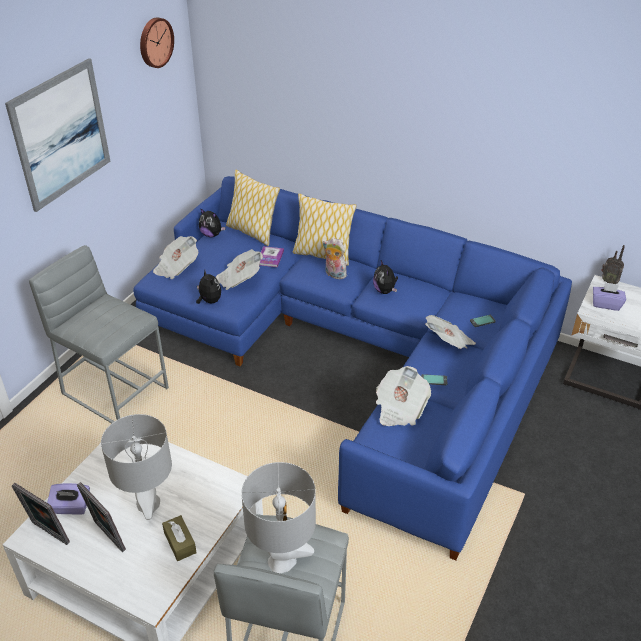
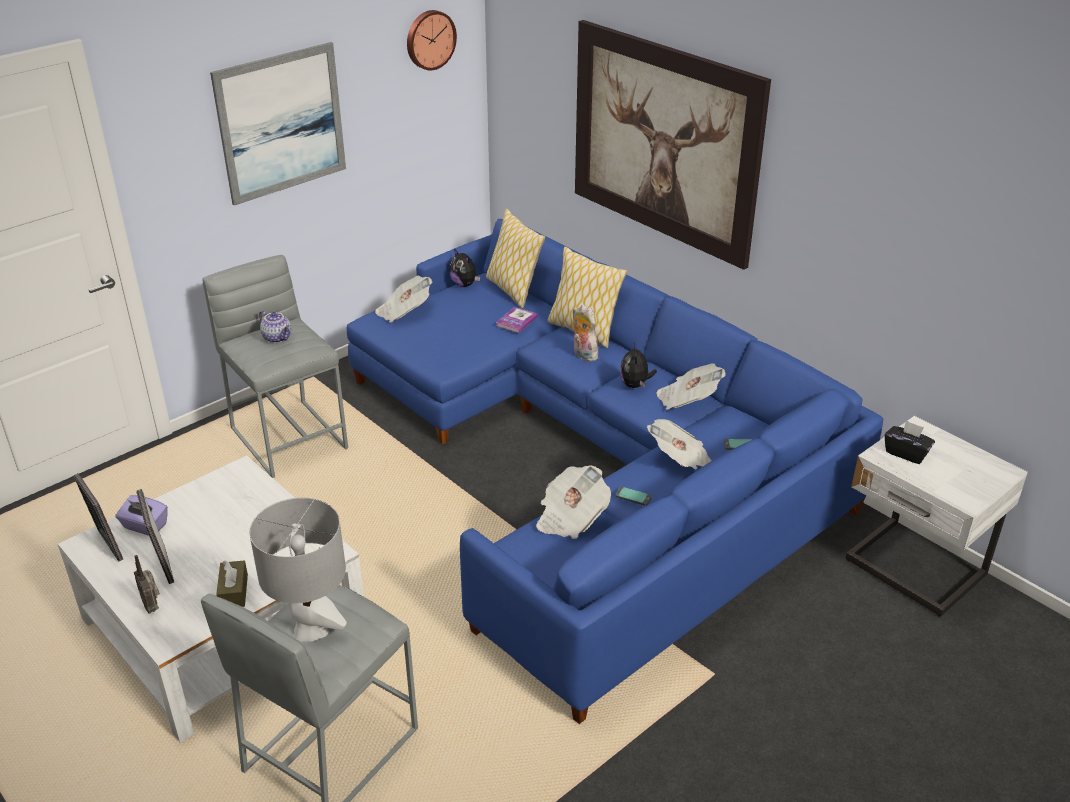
camera: 20 degrees right, 5 degrees down
grey table lamp [101,414,172,520] -> none
plush toy [196,271,221,304] -> none
newspaper [216,249,263,290] -> newspaper moved to [656,363,725,410]
purple tissue box [593,282,626,311] -> black tissue box [885,421,935,464]
radio [601,245,625,284] -> radio moved to [134,555,160,614]
none -> teapot [259,310,291,343]
none -> picture [575,20,771,270]

